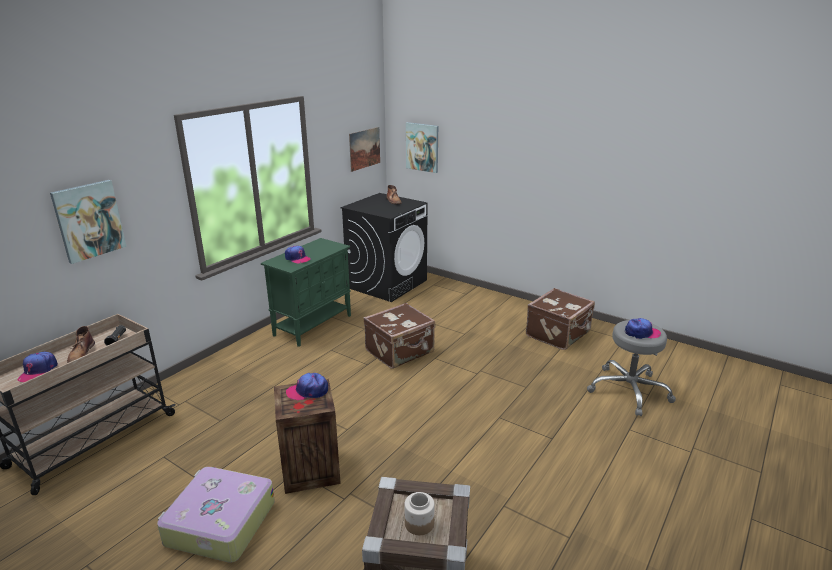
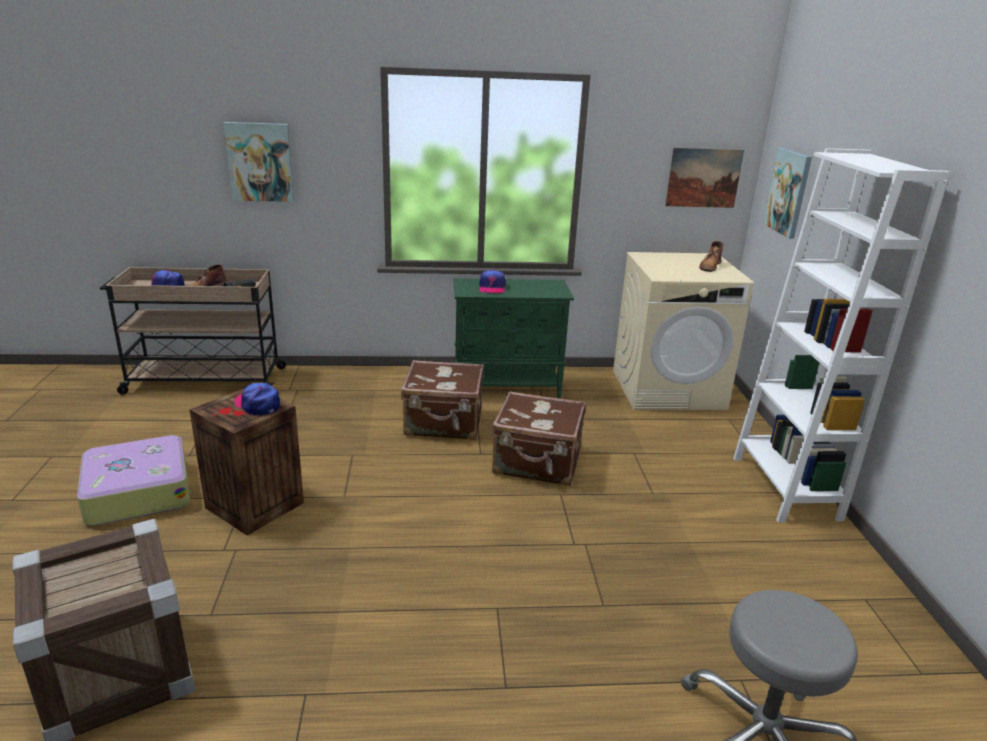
camera: 50 degrees right, 0 degrees up
black washing machine [340,193,428,302] -> beige washing machine [613,252,754,410]
jar [404,492,435,535] -> none
brown suitcase [526,288,595,350] -> brown suitcase moved to [401,360,484,440]
cap [625,318,661,339] -> none
none -> white bookcase [733,148,950,522]

